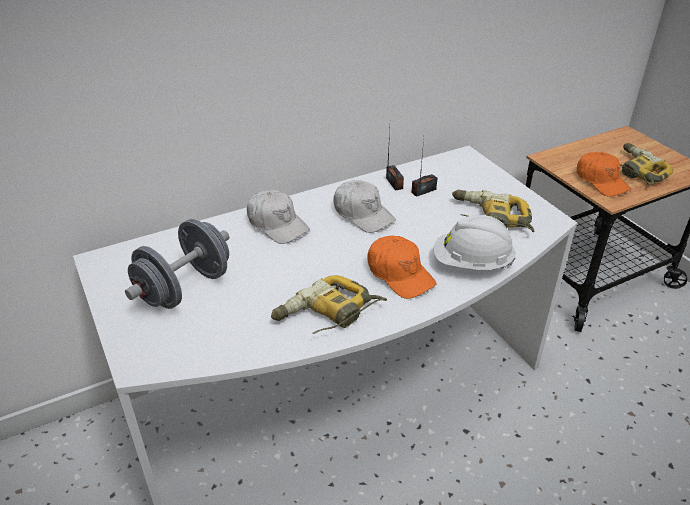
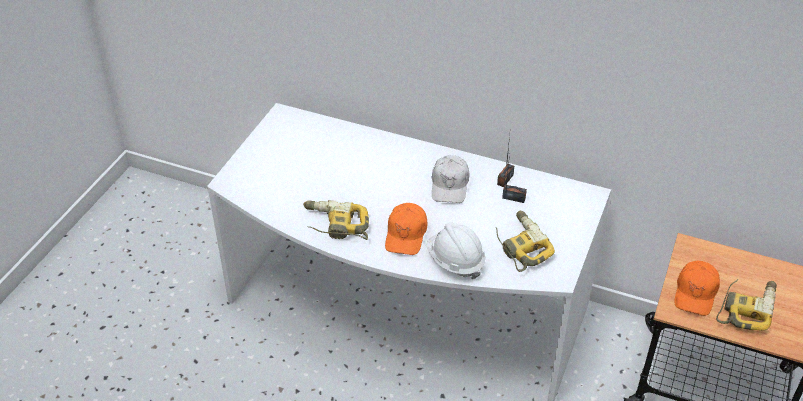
camera: 50 degrees right, 5 degrees up
grey dumbbell [125,219,229,309] -> none
white cap [247,190,310,244] -> none

